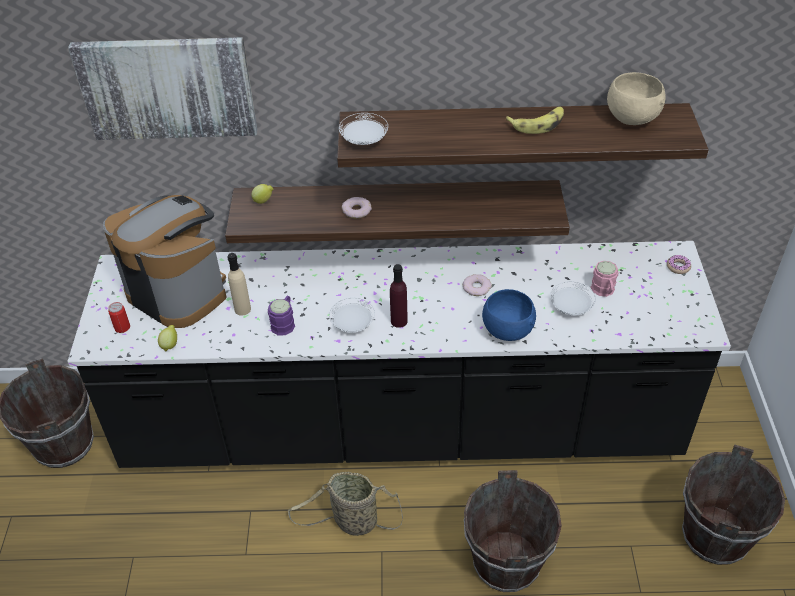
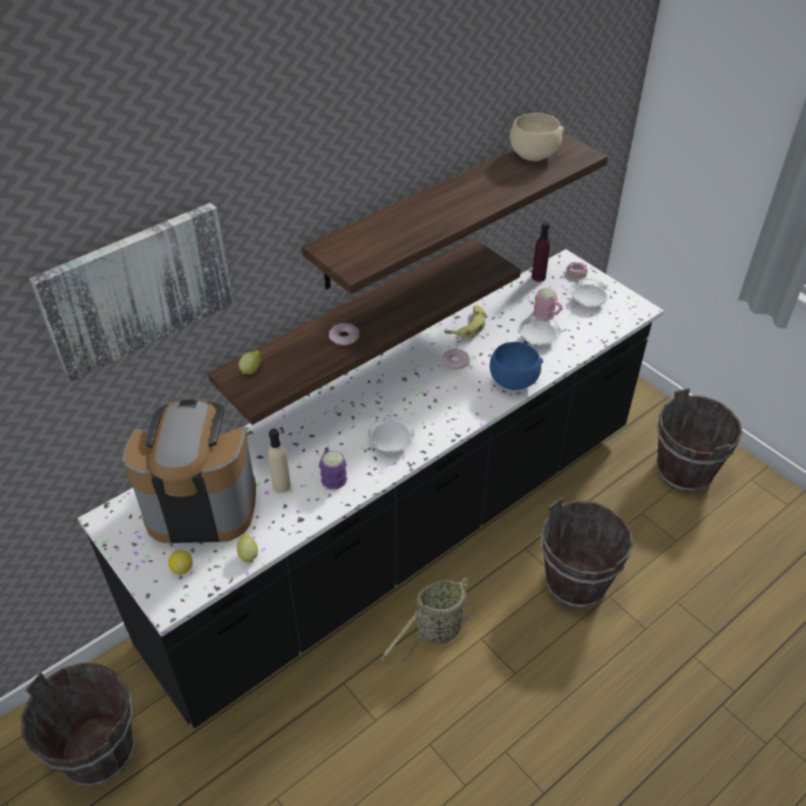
camera: 40 degrees left, 0 degrees up
can [108,302,130,333] -> lemon [168,550,193,575]
white plate [339,113,388,145] -> white plate moved to [570,279,611,306]
purple bottle [390,264,408,328] -> purple bottle moved to [532,222,550,282]
banana [505,107,564,134] -> banana moved to [448,305,485,338]

